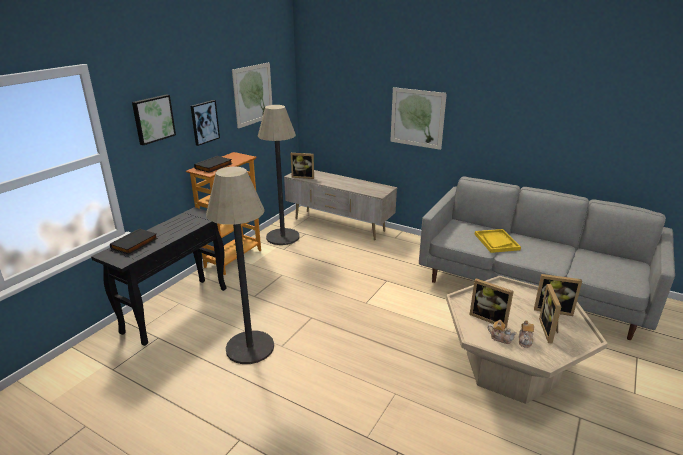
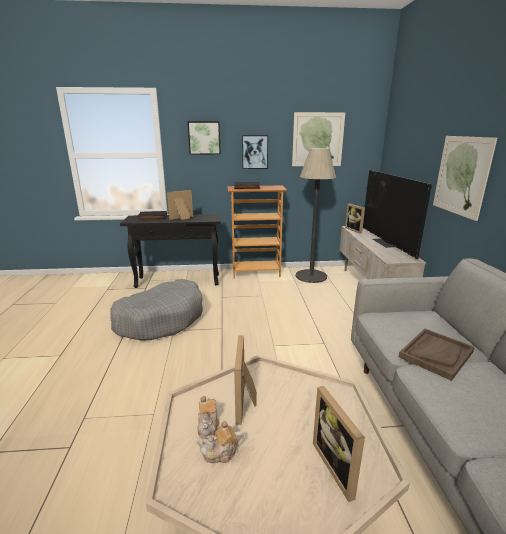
camera: 55 degrees right, 5 degrees down
floor lamp [206,167,274,364] -> grey dog bed [110,279,203,340]
yellow tray [475,229,521,253] -> brown tray [399,329,475,381]
picture frame [539,284,561,344] -> picture frame moved to [167,190,193,220]
none -> television [363,170,432,259]

